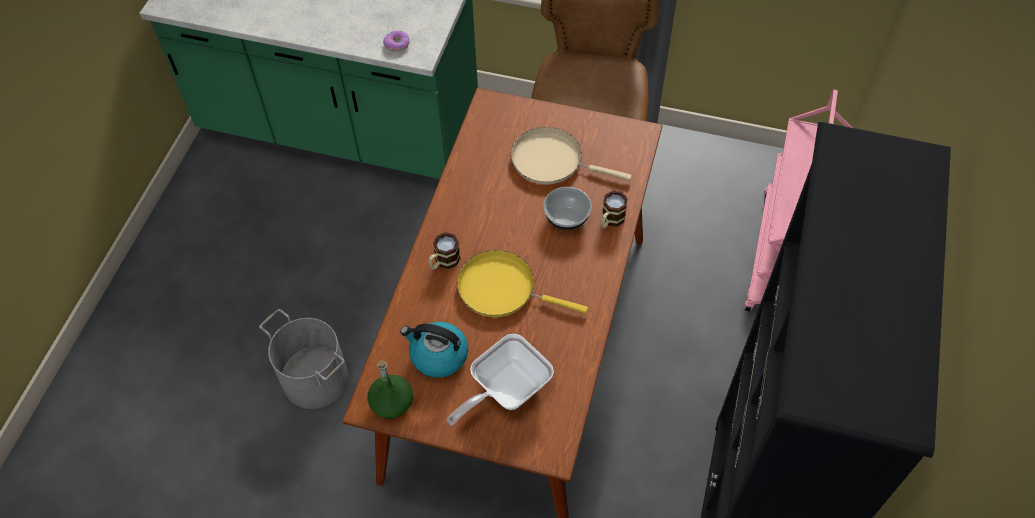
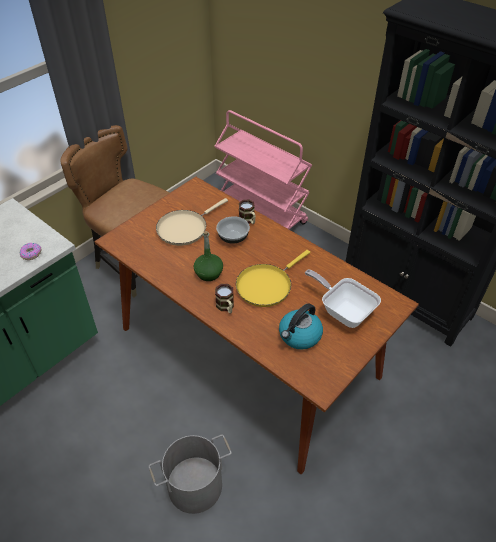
camera: 65 degrees left, 10 degrees down
green bottle [367,360,413,419] -> green bottle moved to [194,231,223,281]
frying pan [447,334,554,425] -> frying pan turned 150 degrees clockwise [305,270,381,328]

